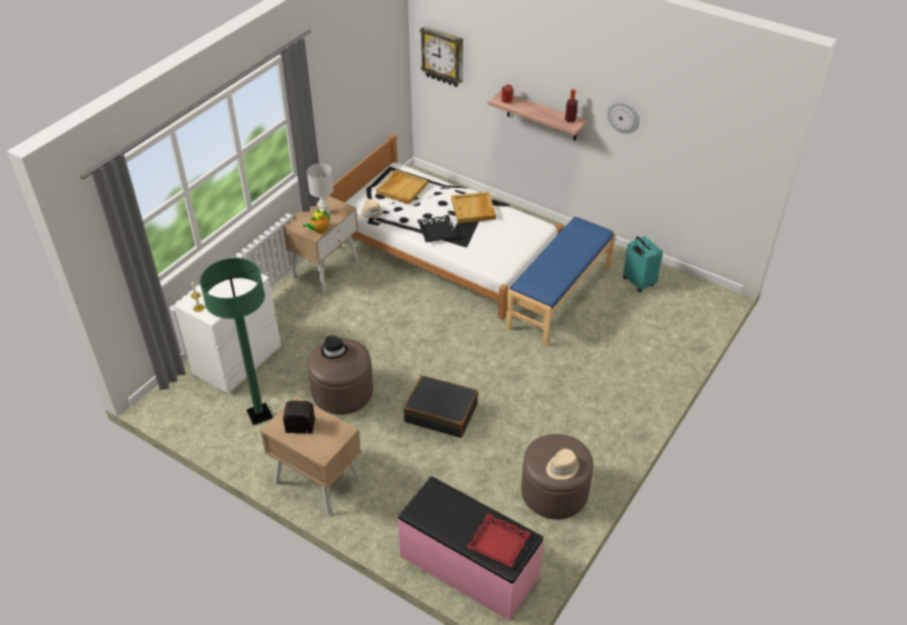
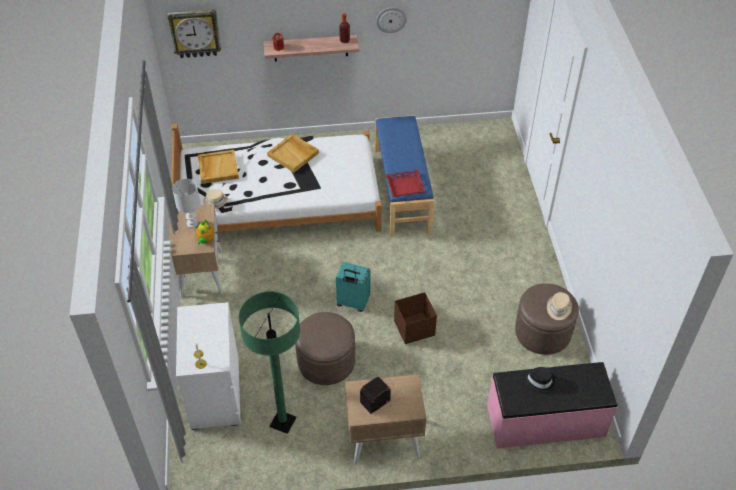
camera: 40 degrees left, 5 degrees up
black hat [321,335,348,359] -> black hat moved to [524,367,555,392]
black suitcase [403,375,478,438] -> brown storage box [394,292,437,344]
black tray [417,215,458,242] -> none
red tray [467,513,531,568] -> red tray moved to [386,170,426,197]
turquoise suitcase [623,236,663,292] -> turquoise suitcase moved to [336,262,370,312]

